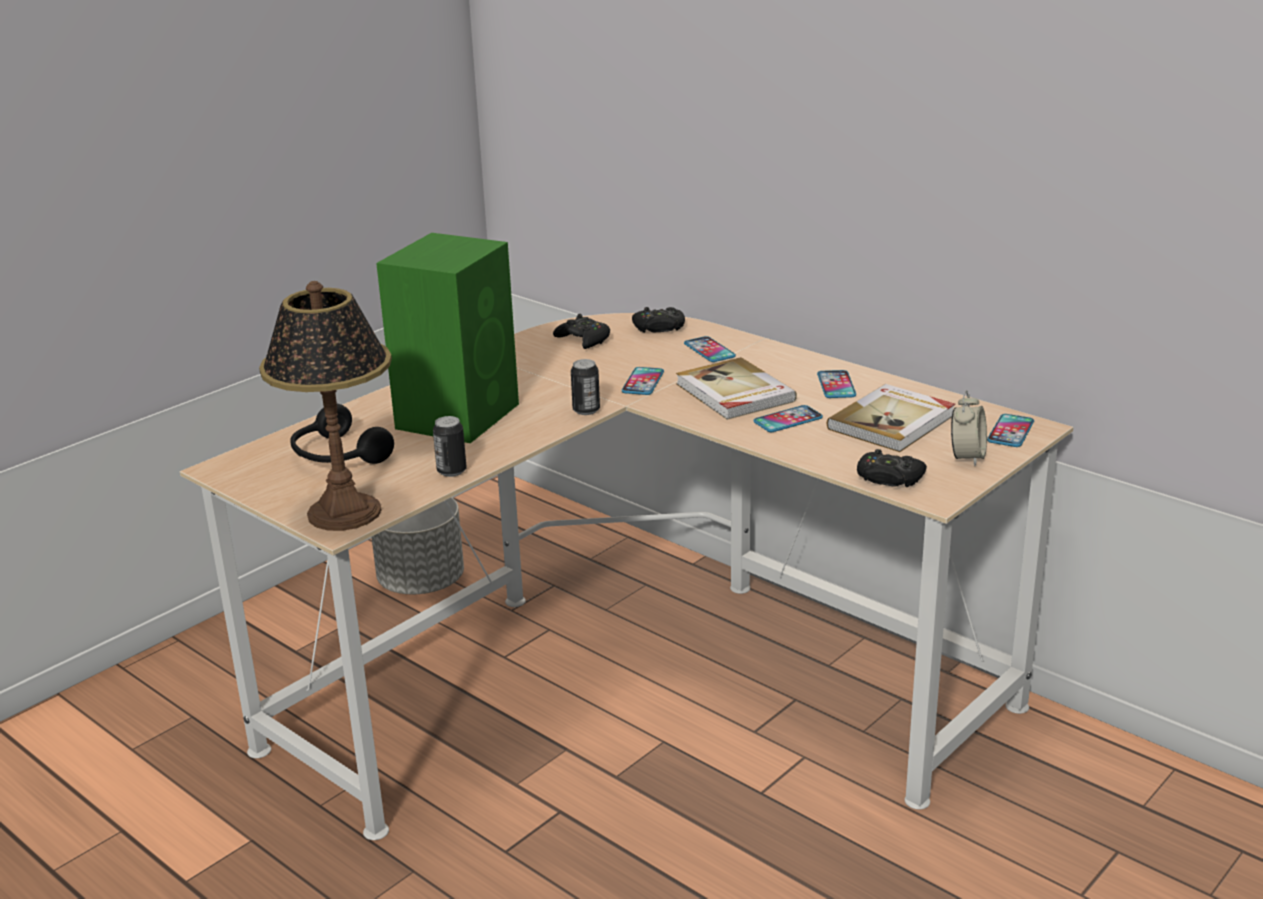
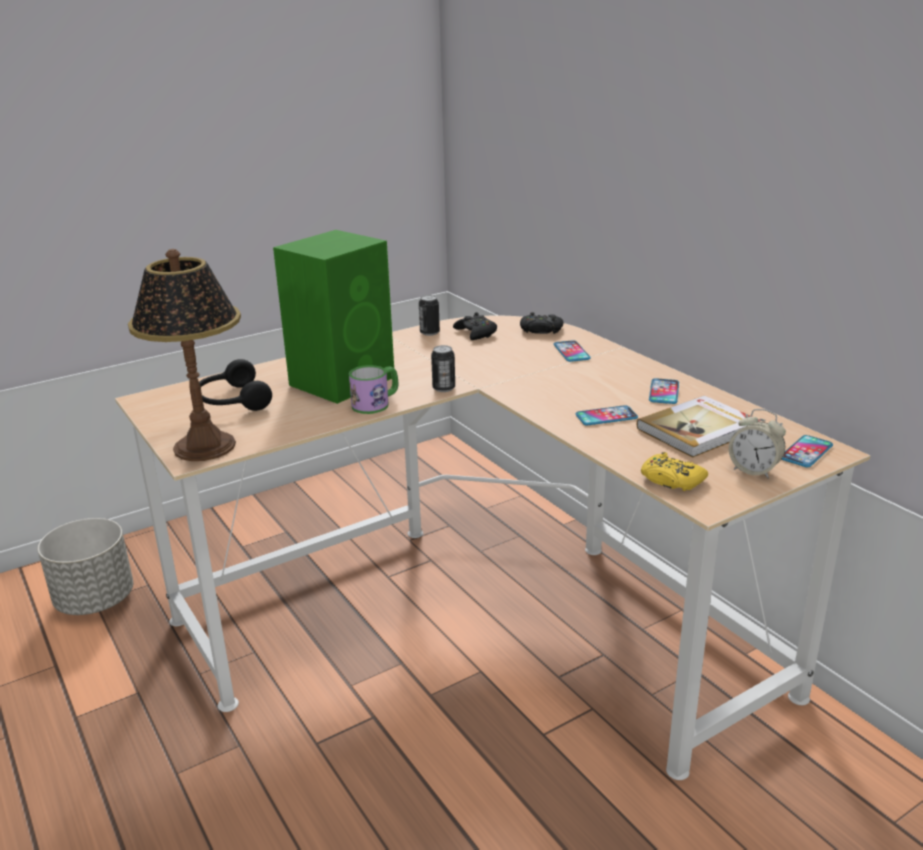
camera: 15 degrees right, 0 degrees up
grey planter [371,497,464,594] -> grey planter moved to [38,518,133,615]
can [433,416,467,477] -> can moved to [419,295,440,336]
phone [622,367,664,395] -> none
book [676,357,797,420] -> none
black game controller [857,449,927,487] -> yellow game controller [641,452,708,491]
alarm clock [951,390,987,466] -> alarm clock turned 90 degrees clockwise [729,409,786,479]
none -> mug [349,365,398,414]

